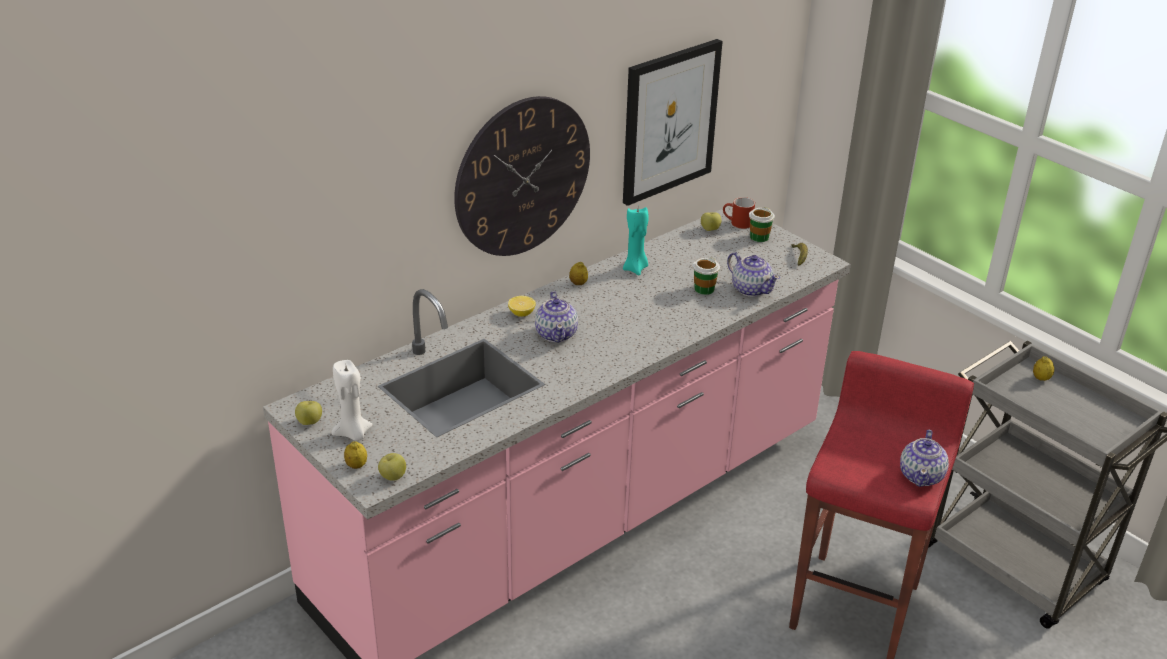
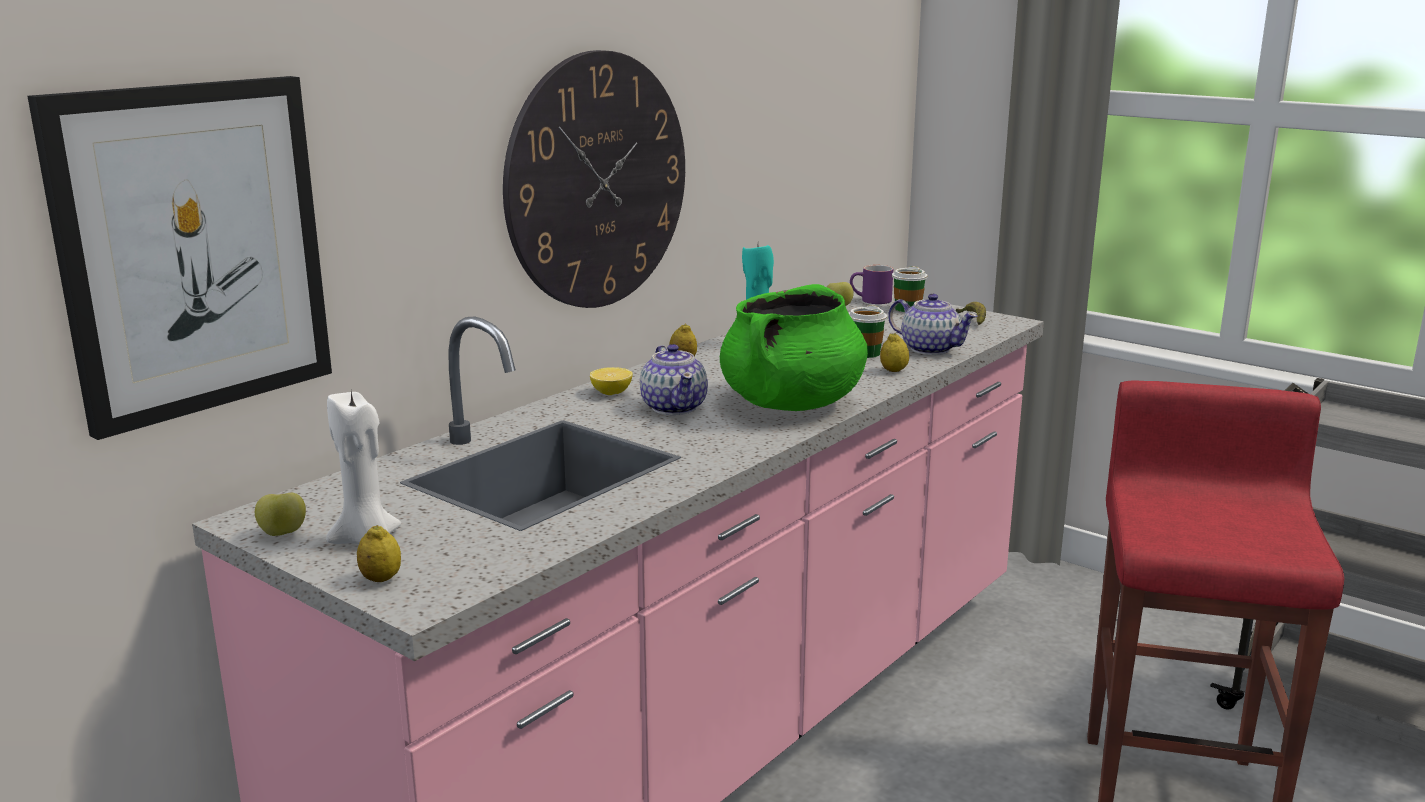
camera: 10 degrees left, 15 degrees down
apple [378,453,406,481] -> none
picture [623,39,723,206] -> picture moved to [27,76,332,440]
red mug [723,197,755,229] -> purple mug [850,265,893,304]
teapot [900,430,949,487] -> none
lemon [1033,356,1054,381] -> lemon moved to [880,333,909,372]
none -> green cooking pot [720,284,868,411]

